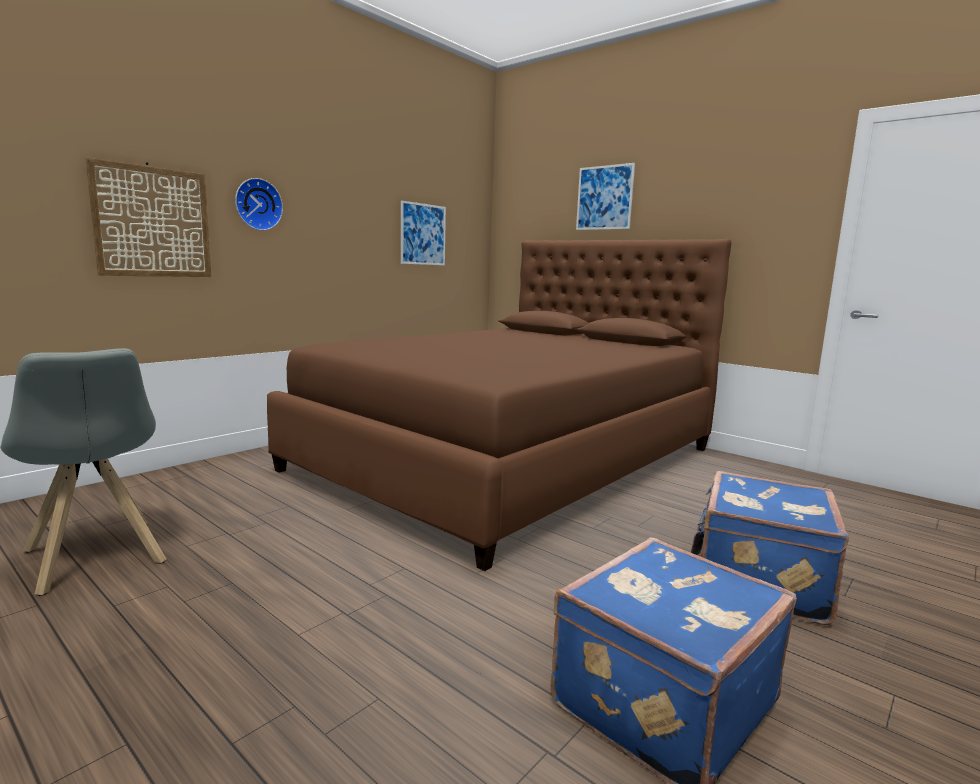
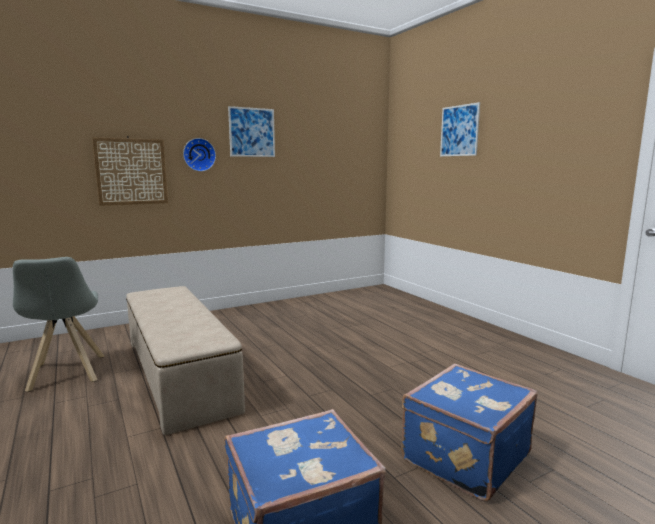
camera: 20 degrees right, 0 degrees up
brown bed [267,239,732,571] -> none
picture [401,201,446,265] -> picture moved to [228,106,275,157]
none -> beige bench [126,286,245,435]

